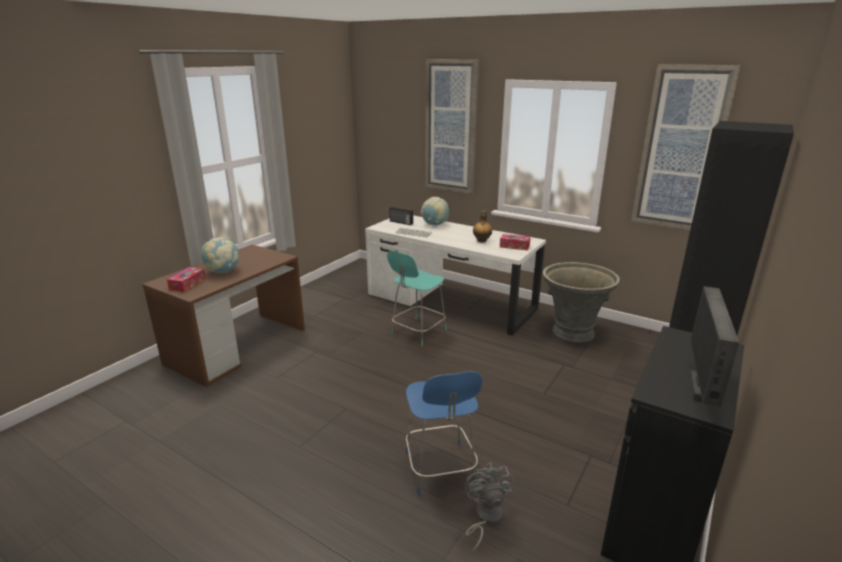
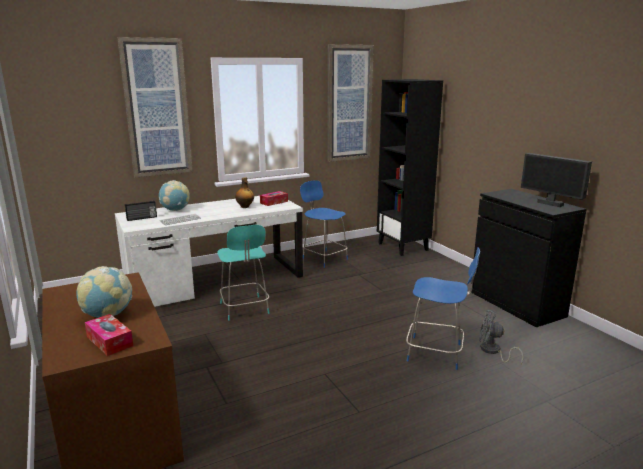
camera: 60 degrees left, 5 degrees down
grey planter [543,262,620,343] -> blue chair [300,180,348,268]

